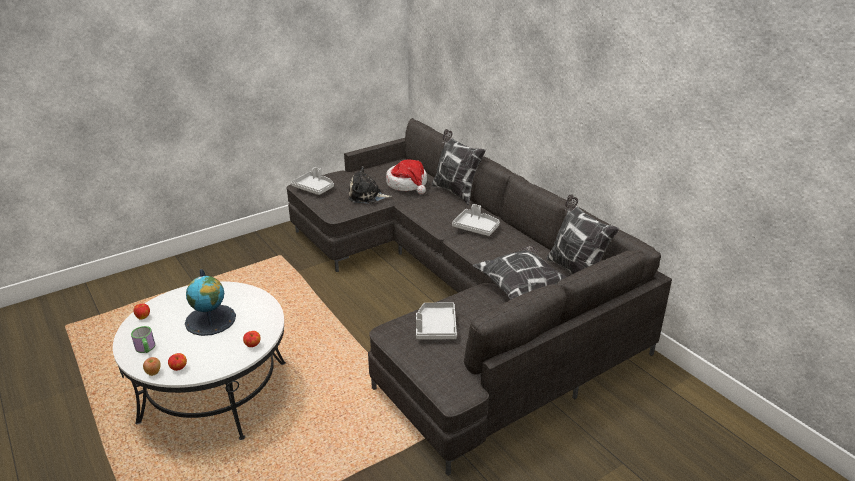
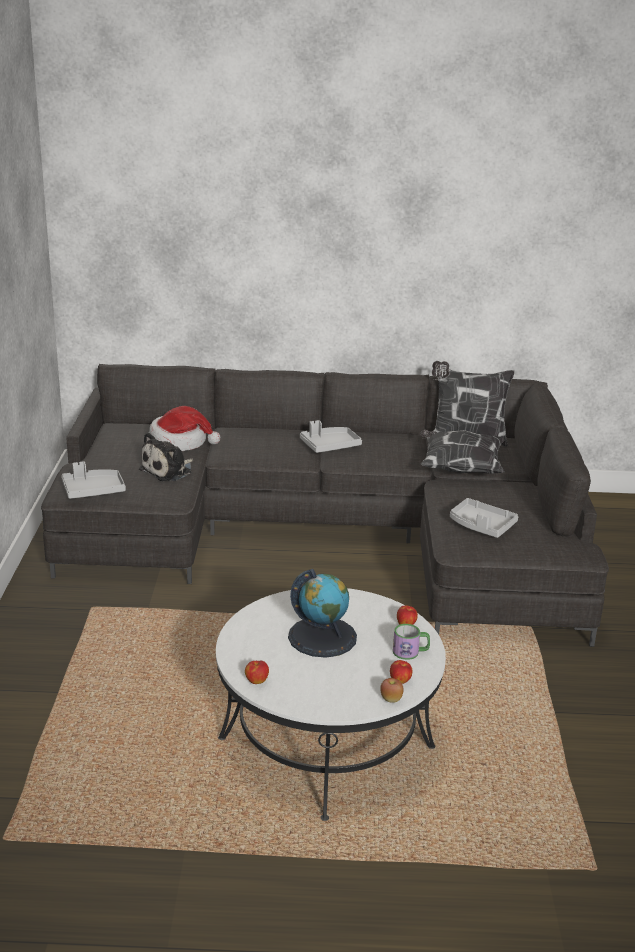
camera: 55 degrees left, 5 degrees down
mug [131,326,155,353] -> mug moved to [393,624,430,660]
pillow [431,129,486,206] -> none

